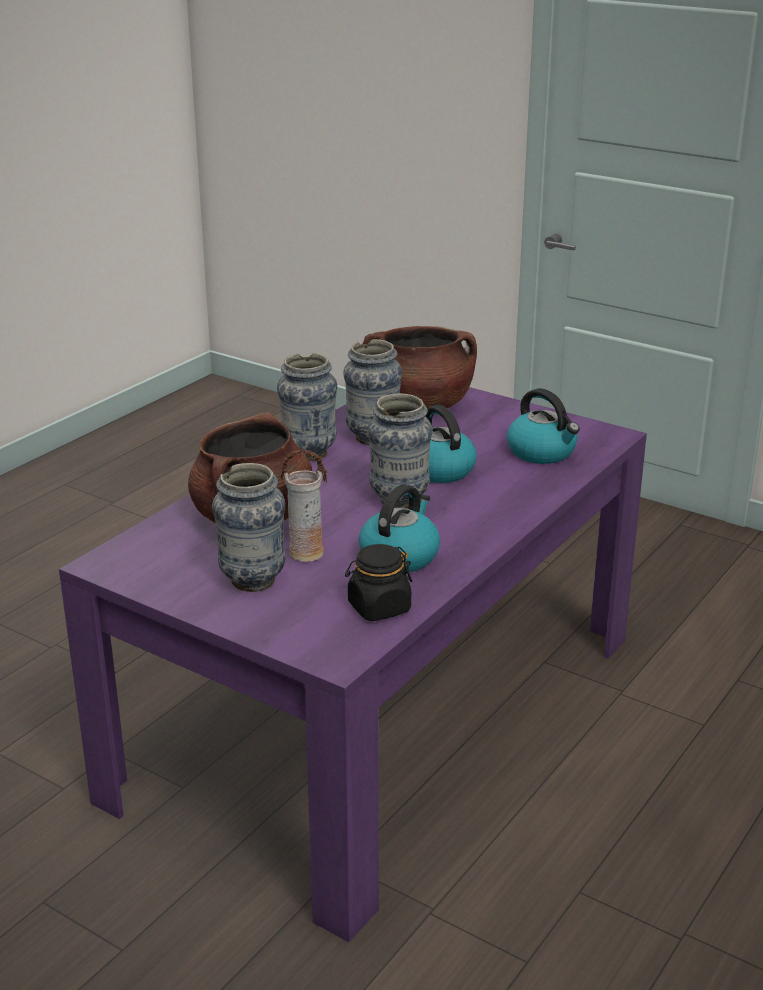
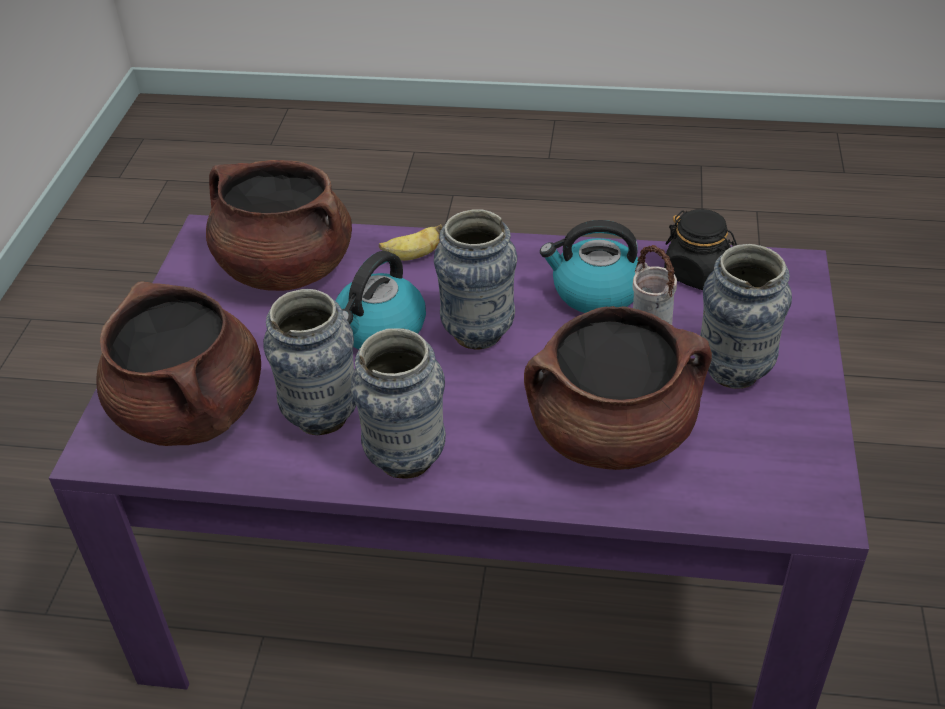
camera: 115 degrees left, 15 degrees up
kettle [507,388,580,464] -> brown cooking pot [206,160,352,291]
none -> banana [379,224,442,261]

